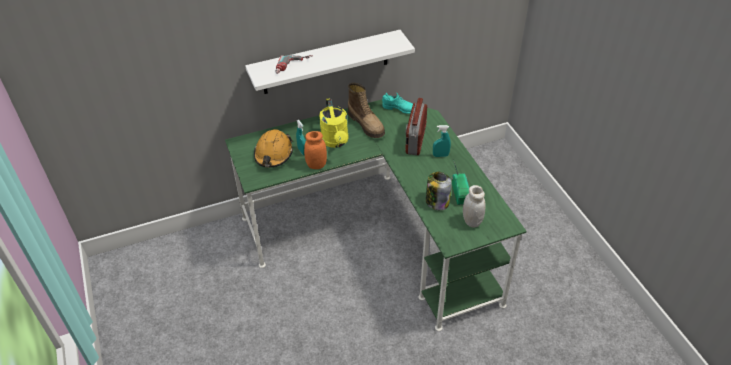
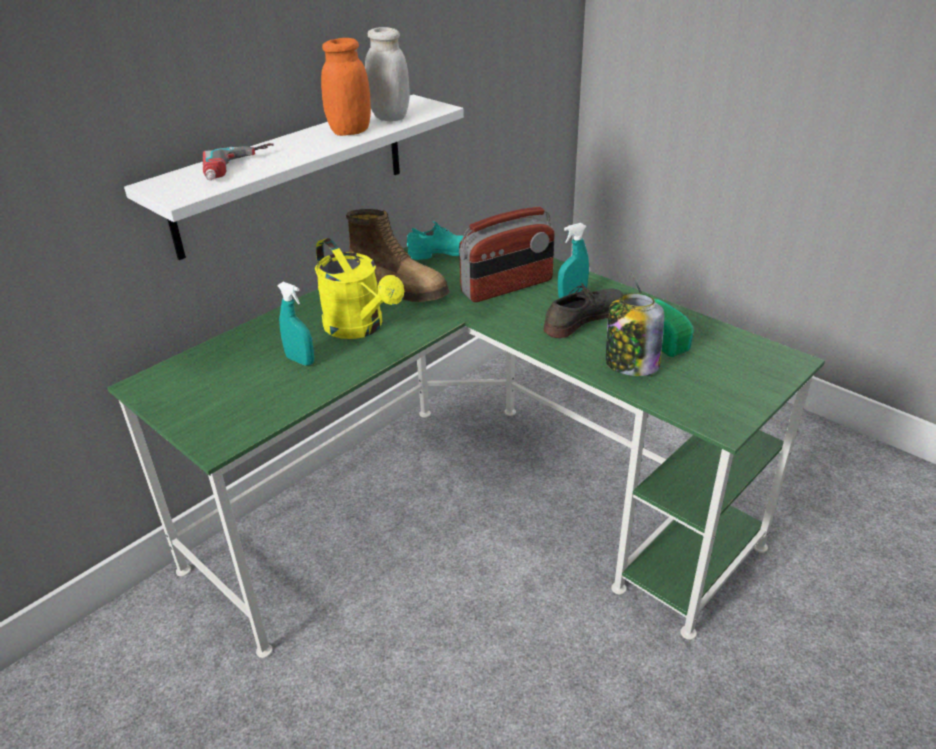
camera: 25 degrees left, 10 degrees down
orange hard hat [254,129,293,168] -> none
orange jar [304,131,327,169] -> orange jar moved to [321,38,371,136]
radio [405,98,427,155] -> radio turned 105 degrees counterclockwise [459,207,555,302]
white jar [463,185,486,228] -> white jar moved to [365,27,409,121]
none -> grey shoe [543,283,624,338]

